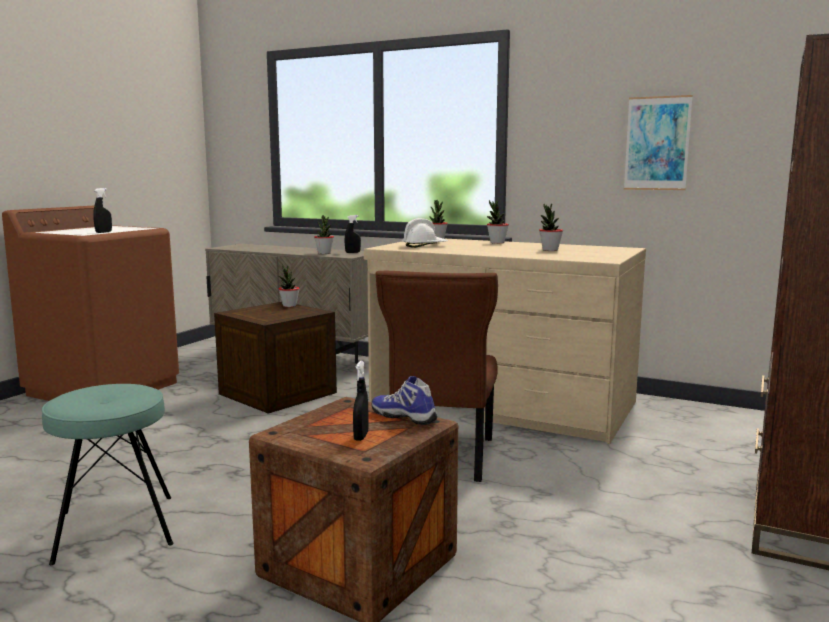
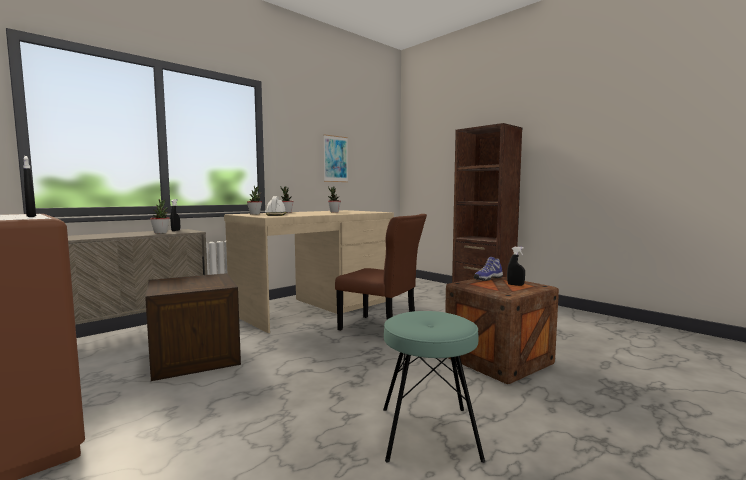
camera: 70 degrees left, 5 degrees down
potted plant [278,265,300,307] -> none

